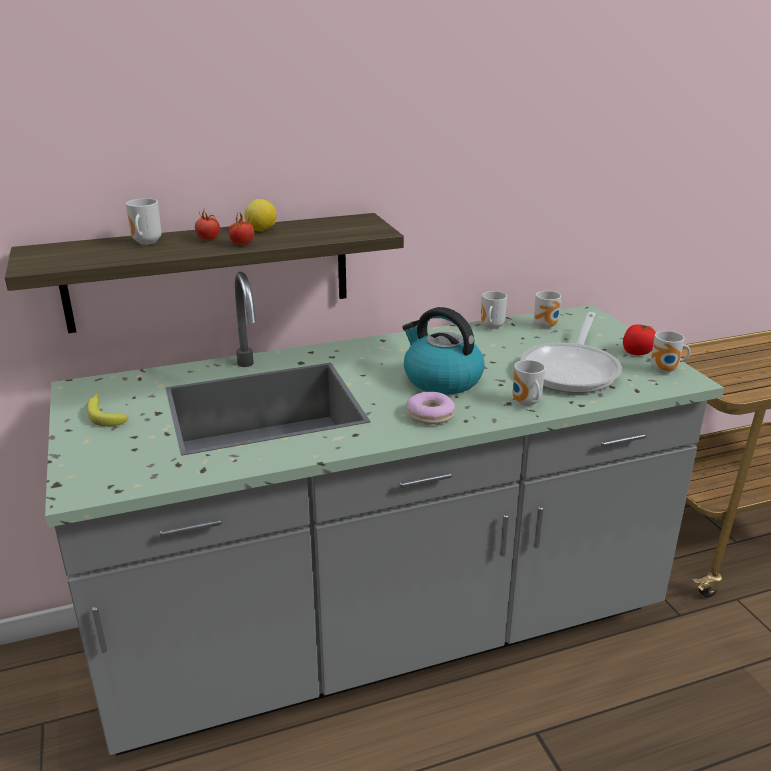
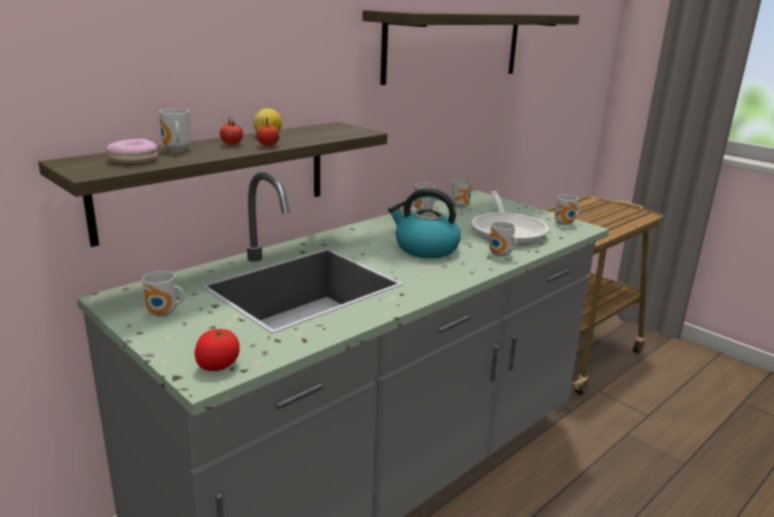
camera: 25 degrees left, 5 degrees down
banana [87,393,129,426] -> mug [142,271,184,317]
donut [406,392,455,425] -> donut moved to [106,139,158,164]
tomato [623,324,656,355] -> tomato moved to [195,329,240,371]
none -> shelf [362,10,580,85]

